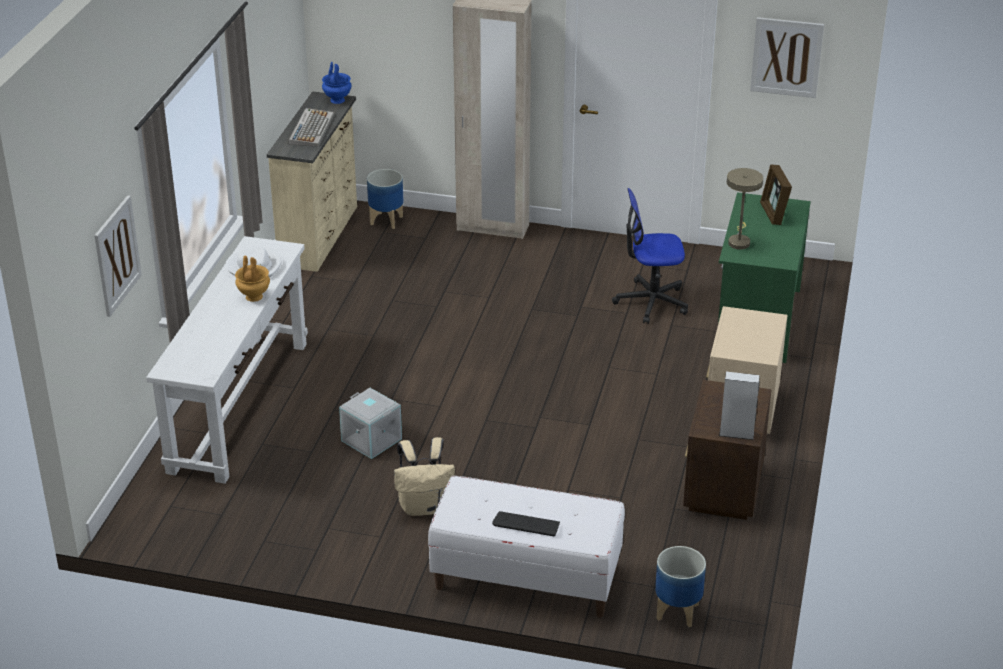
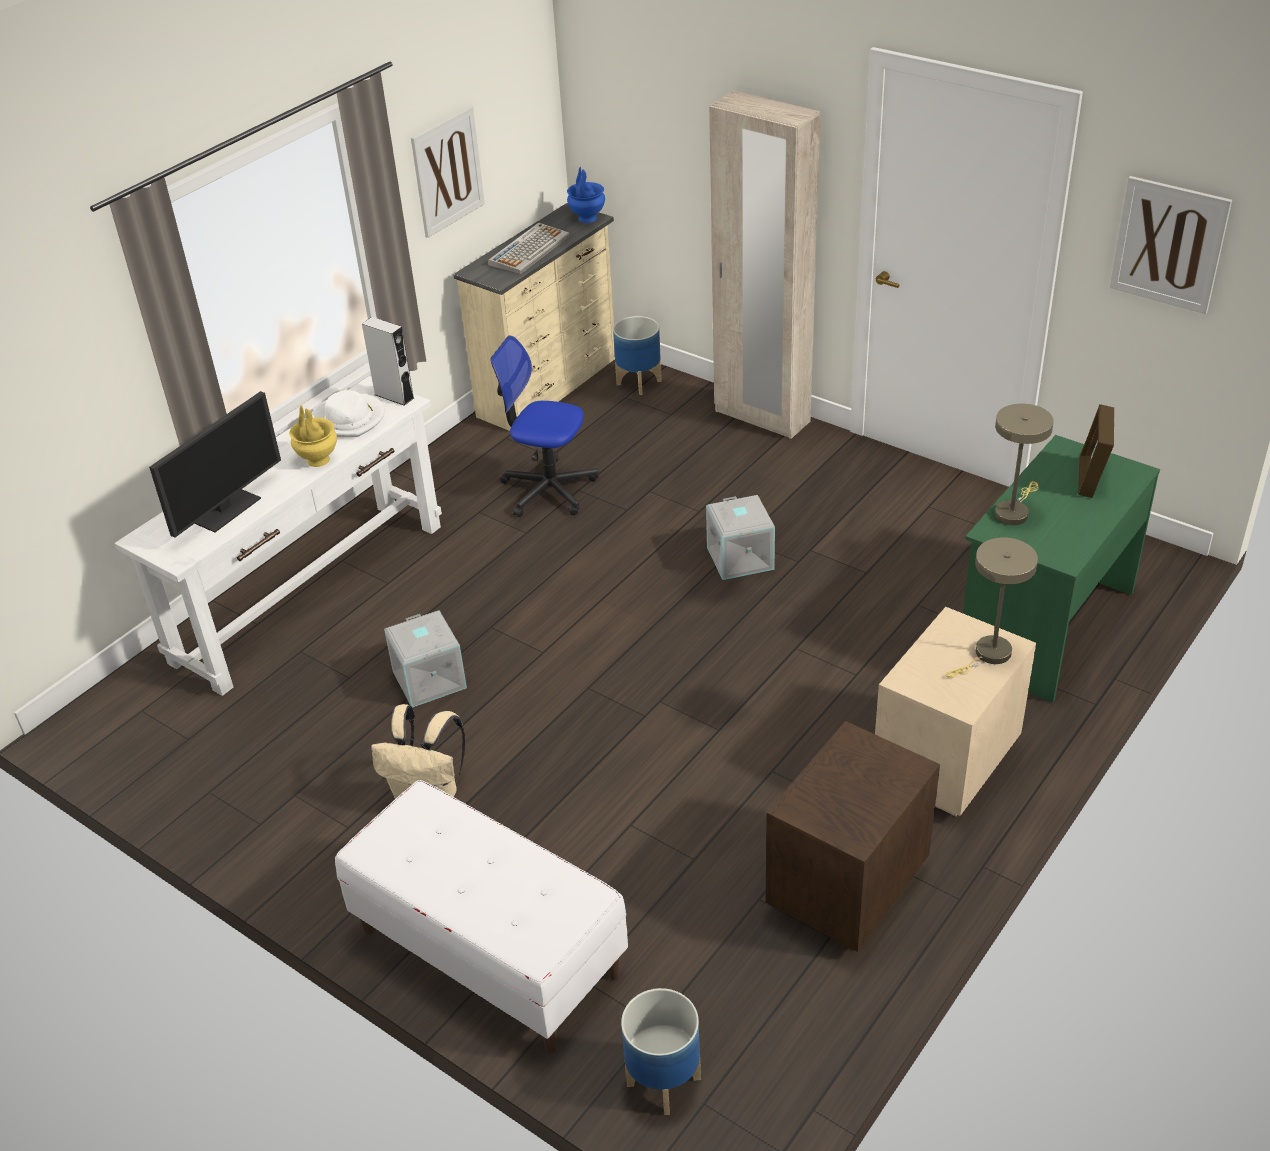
camera: 25 degrees right, 5 degrees up
picture [94,195,142,317] -> picture moved to [411,106,485,238]
brown vase [235,256,270,302] -> yellow vase [289,405,337,467]
keyboard [492,511,560,536] -> none
office chair [612,188,688,324] -> office chair moved to [490,335,599,517]
grey speaker [719,372,760,440] -> grey speaker moved to [362,317,414,406]
none -> monitor [149,391,281,538]
none -> grey storage box [706,495,775,580]
none -> beige table lamp [945,537,1038,678]

